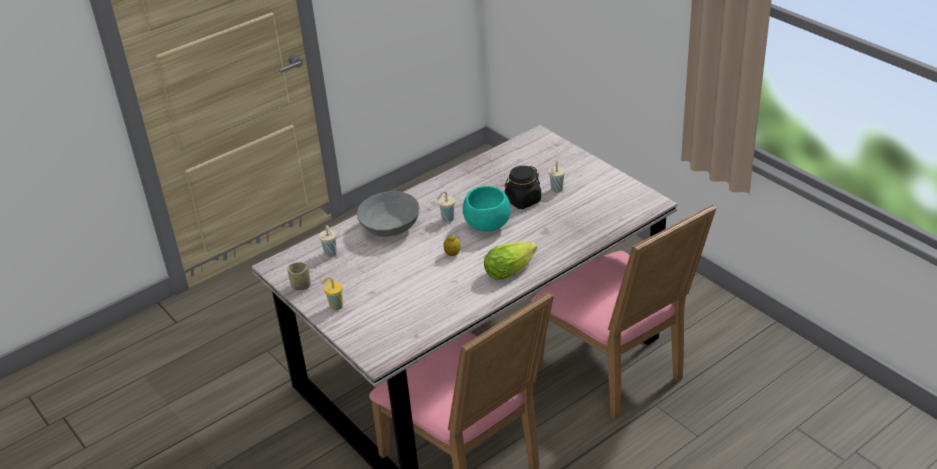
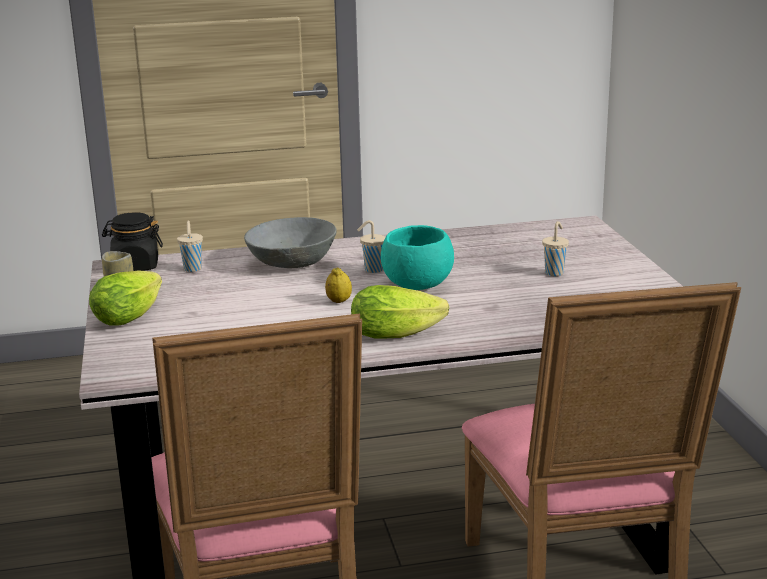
camera: 25 degrees right, 15 degrees down
yellow cup [321,277,343,311] -> lettuce [89,270,162,326]
black jar [505,166,541,209] -> black jar moved to [102,212,163,271]

